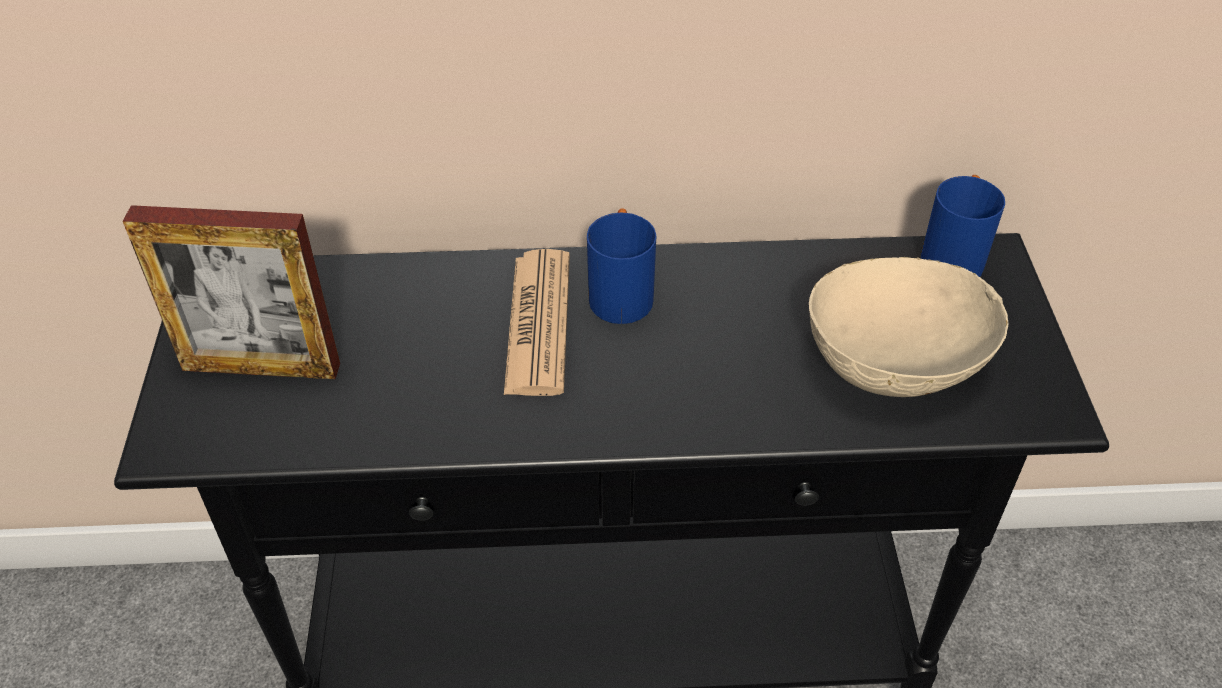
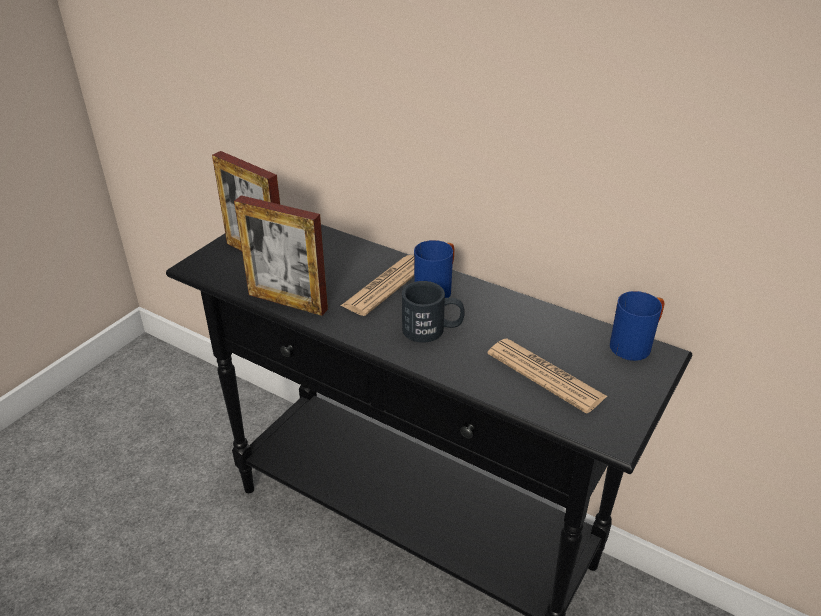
camera: 35 degrees right, 10 degrees down
beige bowl [809,257,1009,397] -> newspaper [487,338,608,414]
none -> picture frame [234,195,328,316]
none -> black mug [402,281,465,343]

